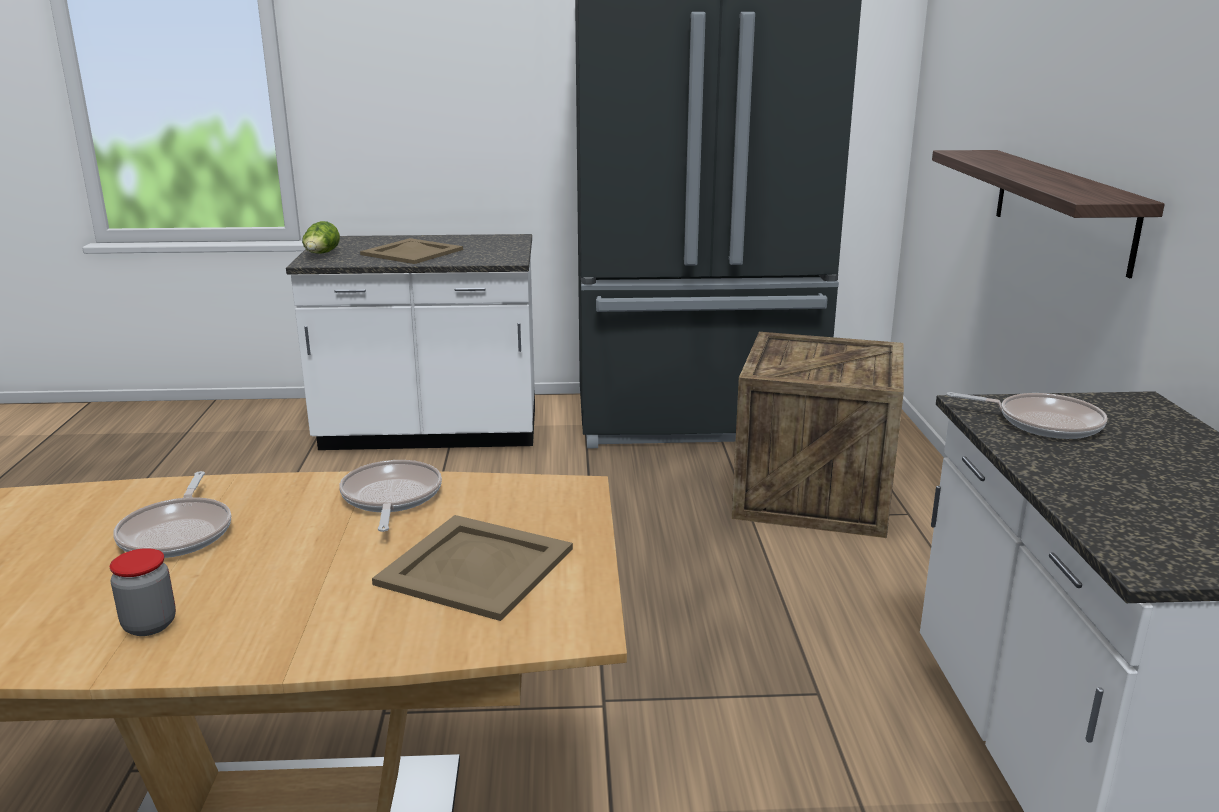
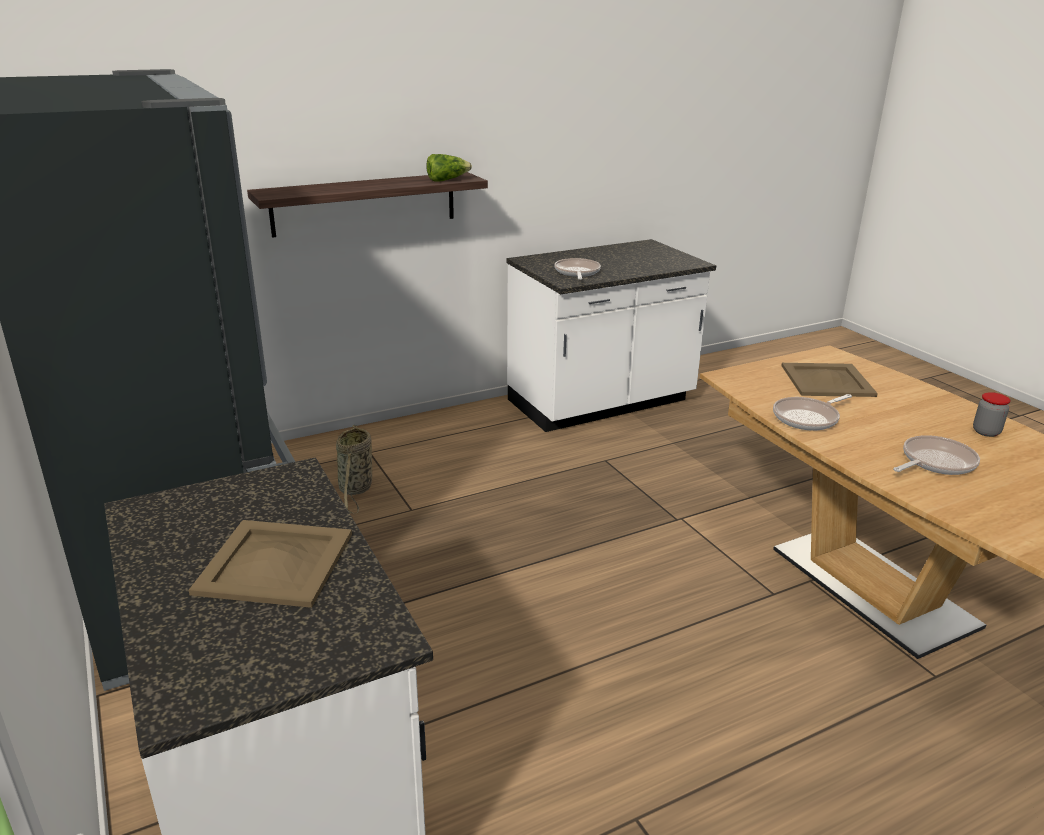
camera: 115 degrees left, 5 degrees up
lettuce [302,221,340,254] -> lettuce moved to [426,154,472,182]
crate [731,332,904,538] -> basket [335,425,372,513]

